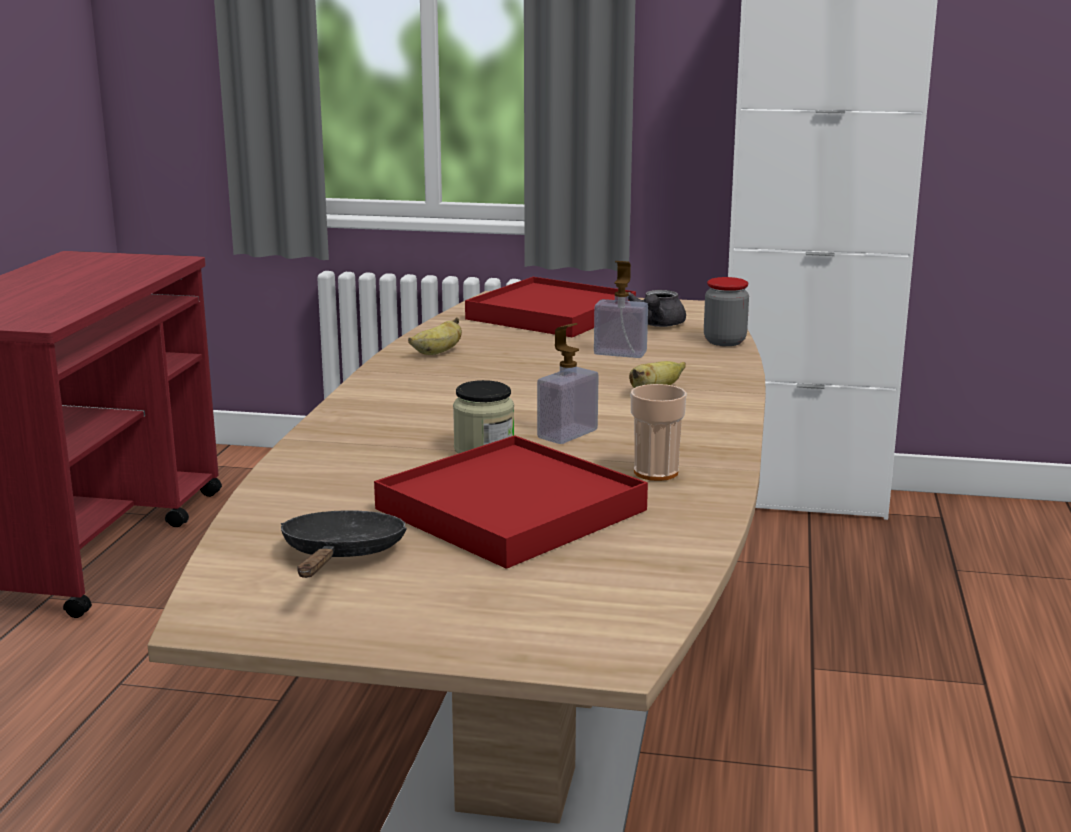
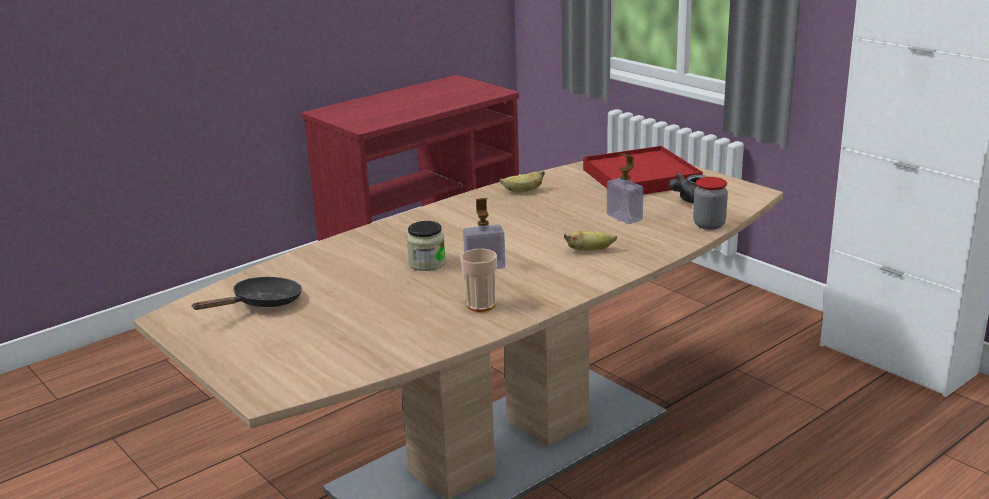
camera: 40 degrees right, 5 degrees up
red tray [374,435,648,569] -> none

